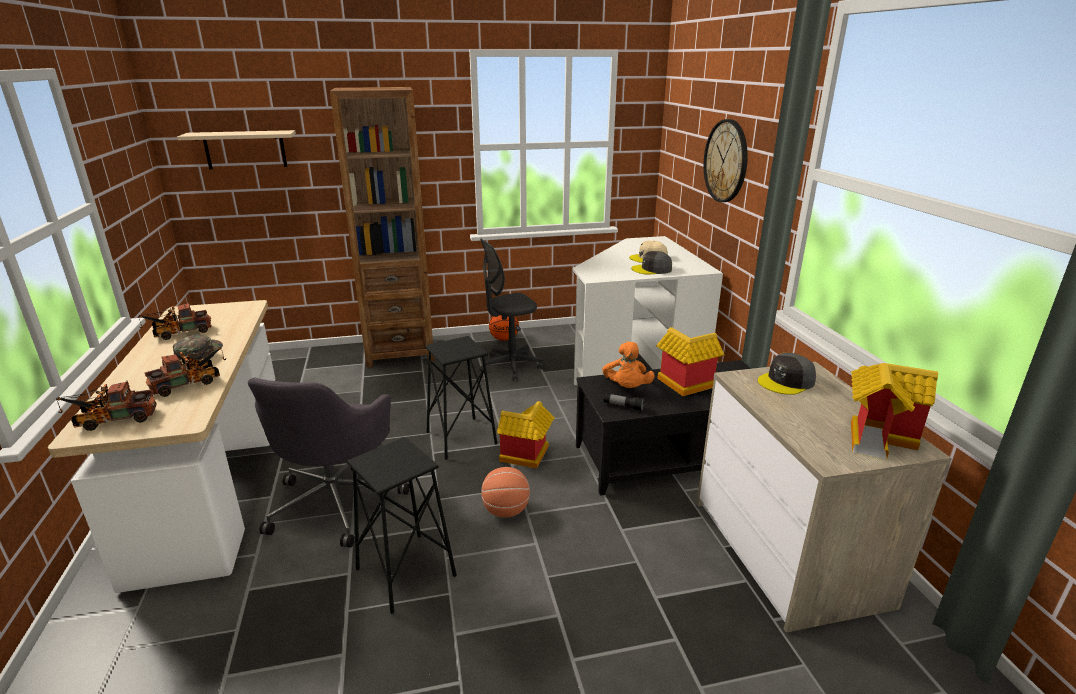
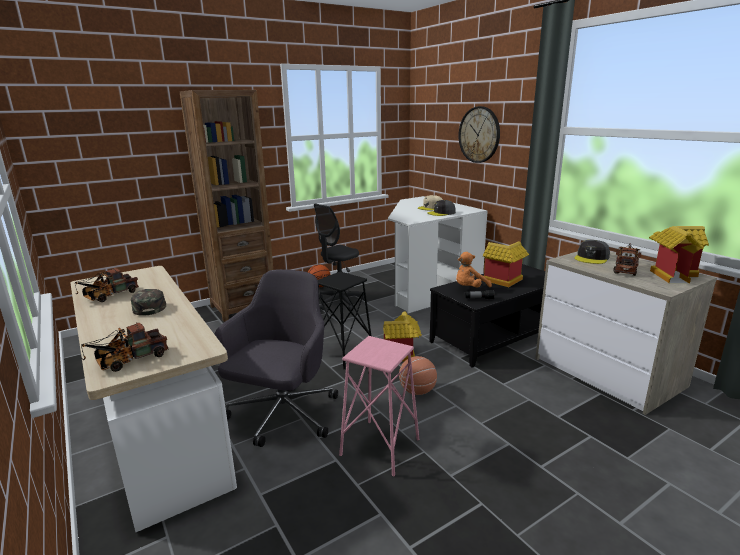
camera: 20 degrees left, 5 degrees down
toy truck [145,347,226,397] -> toy truck moved to [613,244,641,276]
beige shelf [177,130,296,169] -> none
grey office chair [248,378,410,548] -> grey office chair turned 150 degrees counterclockwise [215,269,338,447]
black stool [347,437,457,614] -> pink stool [339,336,419,477]
orange plush toy [602,342,655,388] -> orange plush toy turned 75 degrees clockwise [456,252,492,287]

